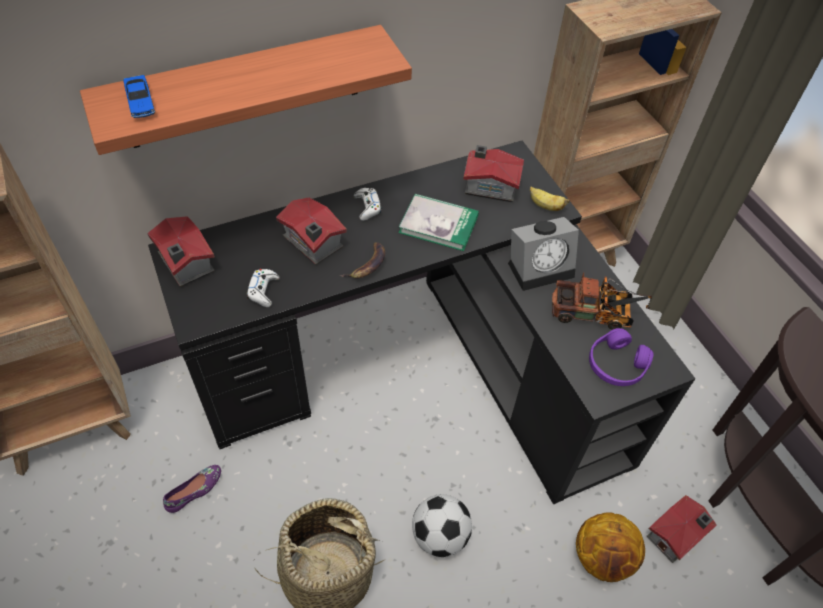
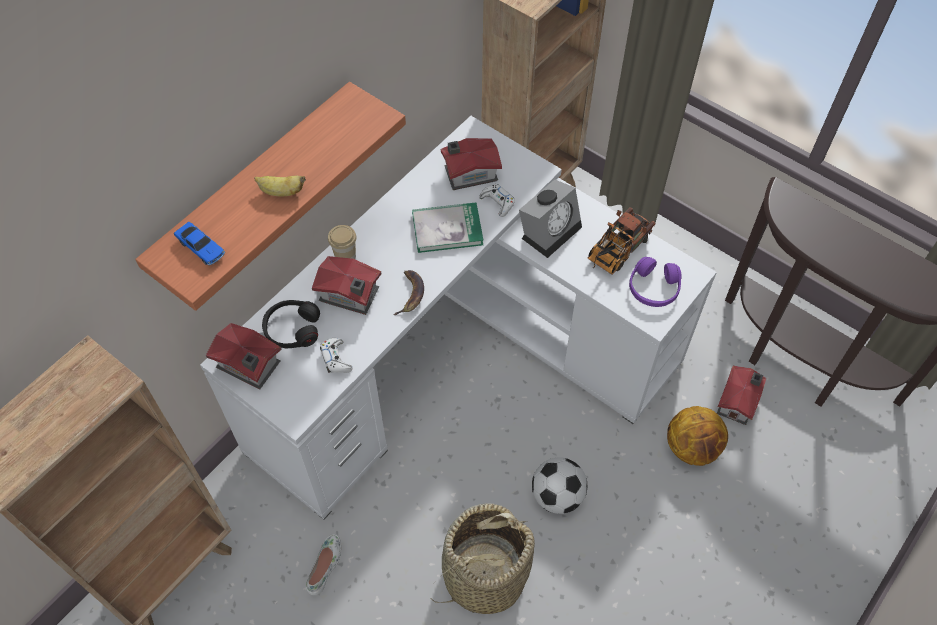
camera: 25 degrees left, 5 degrees up
black desk [148,141,695,505] -> white desk [200,116,717,520]
purple shoe [163,465,221,513] -> white shoe [306,534,341,595]
white game controller [354,188,382,221] -> white game controller moved to [479,184,515,217]
banana [530,187,570,211] -> banana moved to [254,176,306,196]
toy truck [552,272,652,330] -> toy truck turned 150 degrees clockwise [588,207,655,274]
none -> black headphones [262,300,320,348]
none -> cup [328,225,356,259]

